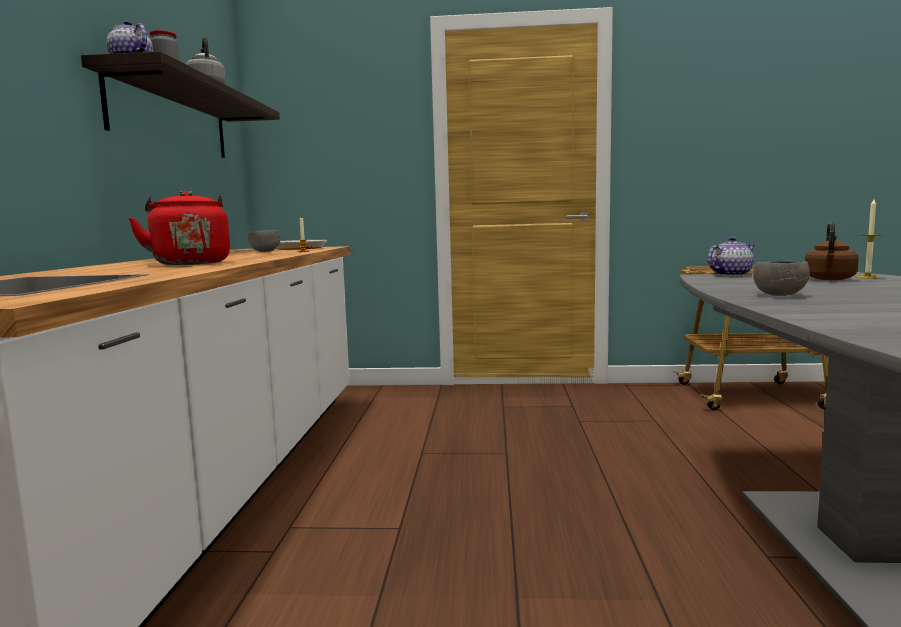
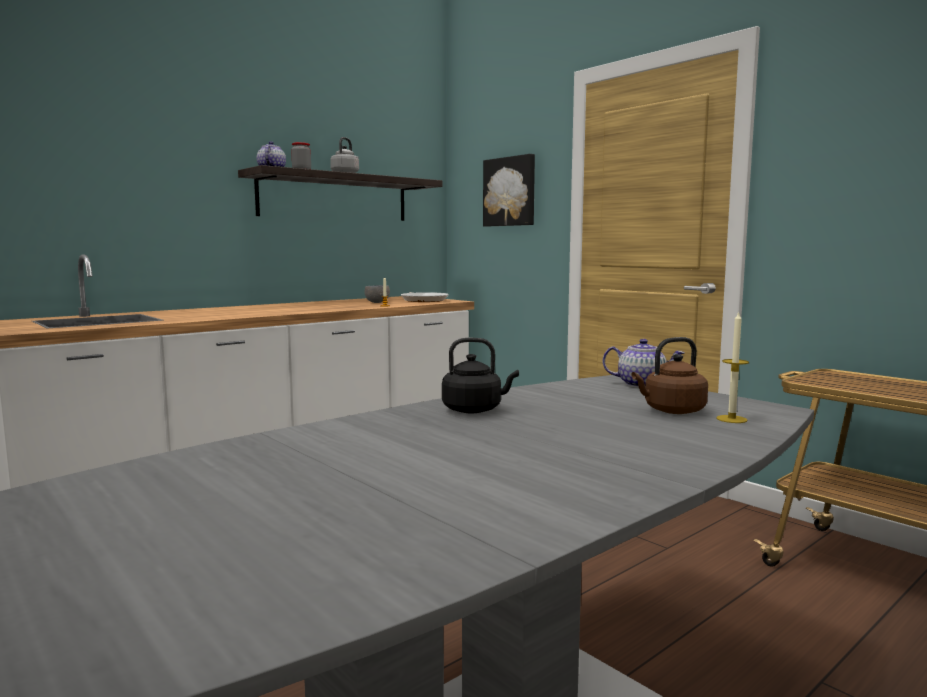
camera: 45 degrees right, 0 degrees up
red kettle [128,191,230,265] -> none
grey bowl [753,261,810,296] -> black kettle [442,338,519,413]
none -> picture [483,154,535,226]

